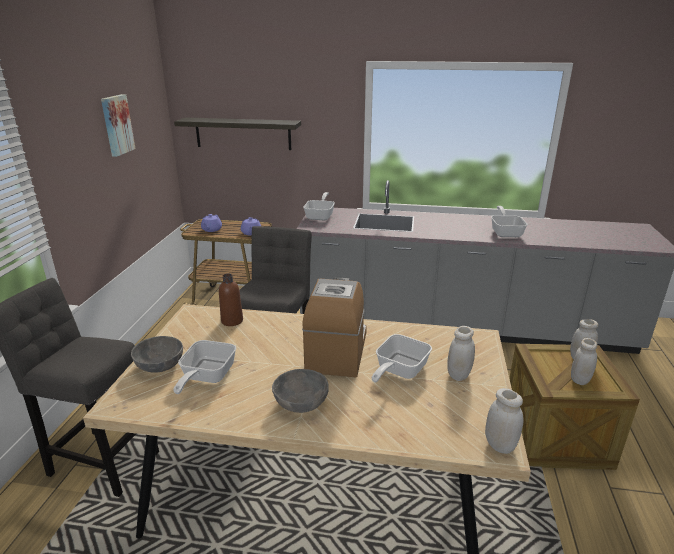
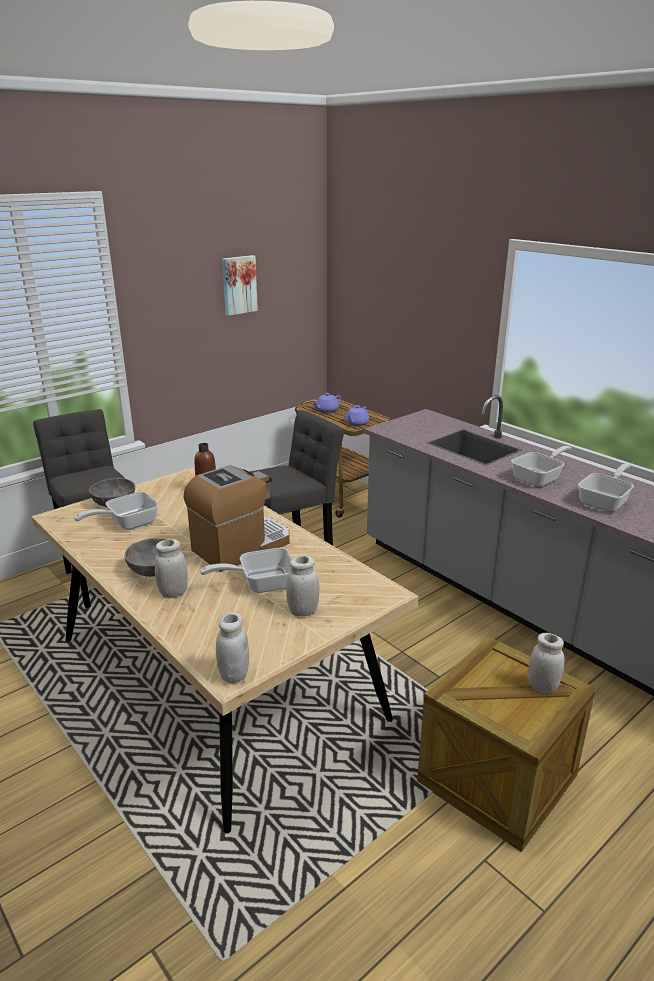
camera: 40 degrees right, 0 degrees up
shelf [174,118,301,150] -> none
frying pan [303,192,335,220] -> frying pan moved to [511,446,572,487]
white jar [571,338,597,385] -> white jar moved to [155,539,188,598]

